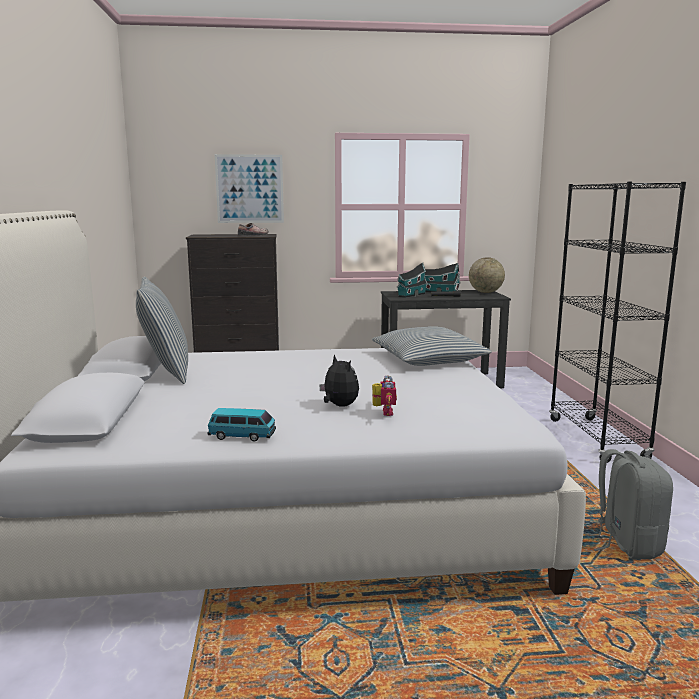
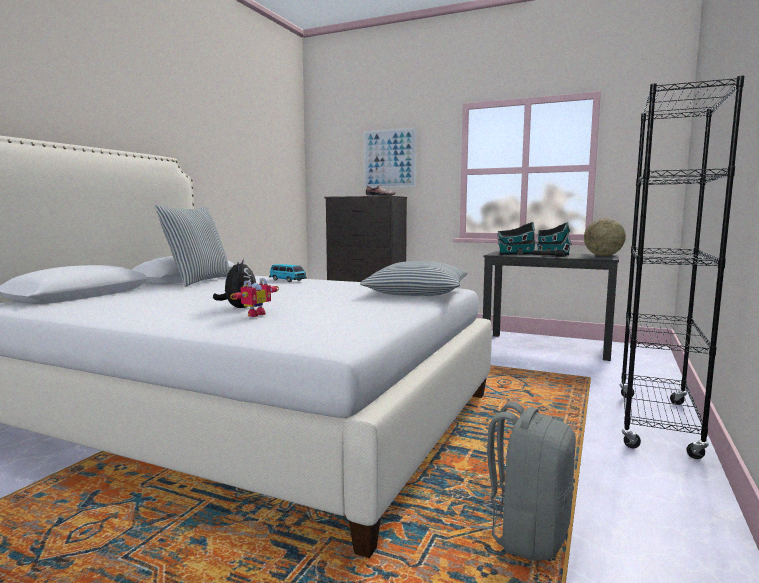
camera: 30 degrees right, 5 degrees down
toy car [207,408,276,442] -> toy car moved to [269,264,307,282]

